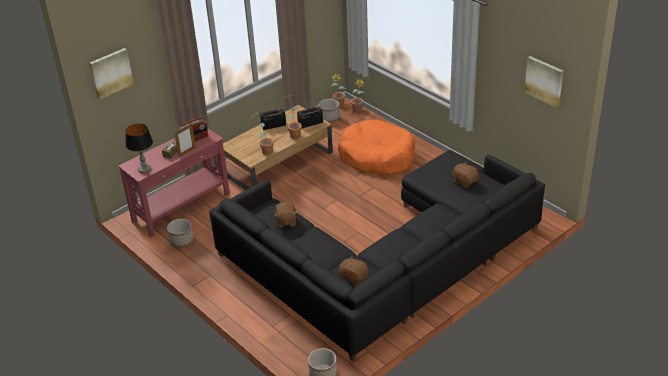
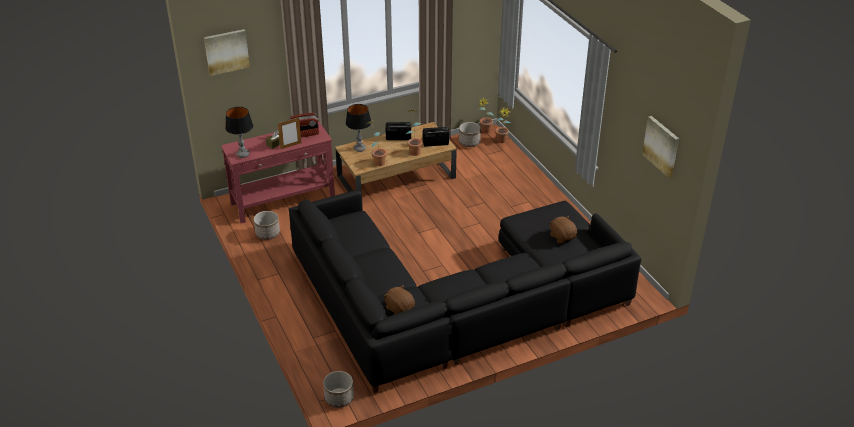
camera: 15 degrees right, 0 degrees up
brown plush toy [274,202,297,228] -> none
orange dog bed [338,120,415,175] -> none
none -> table lamp [346,104,371,152]

